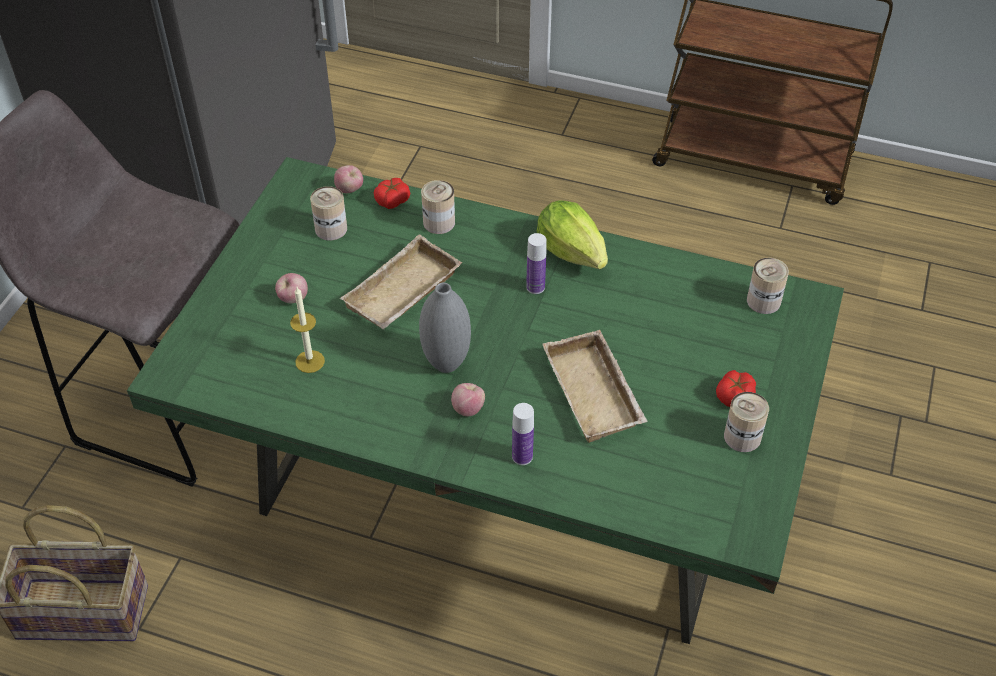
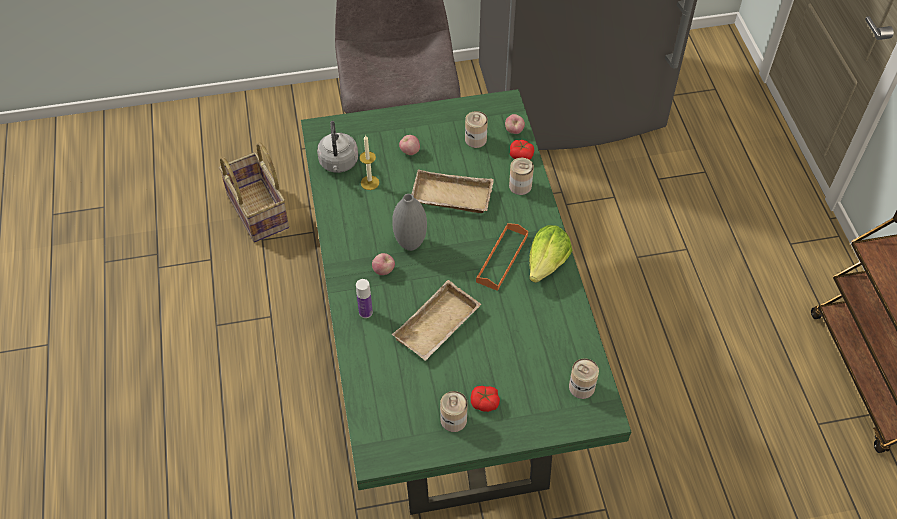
camera: 60 degrees right, 5 degrees up
bottle [526,233,546,294] -> orange tray [476,223,528,291]
none -> grey kettle [317,121,358,173]

